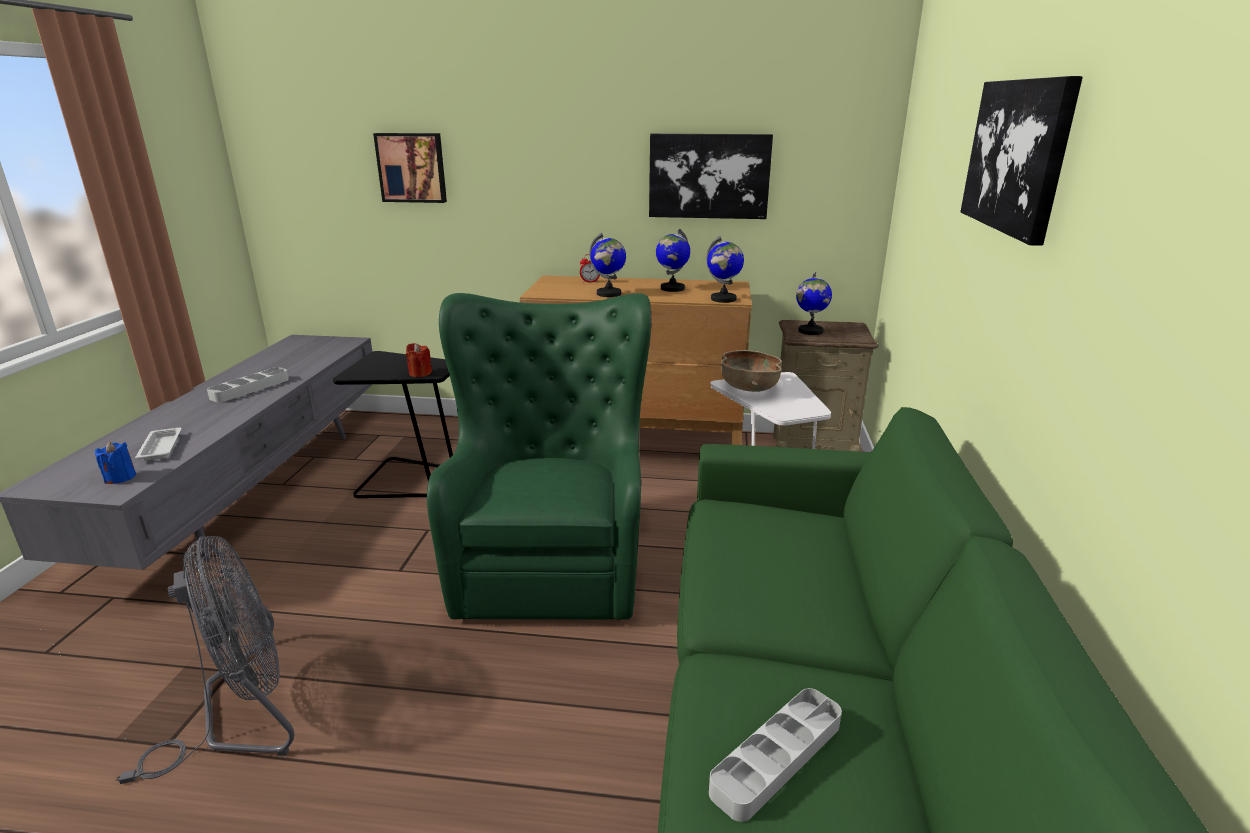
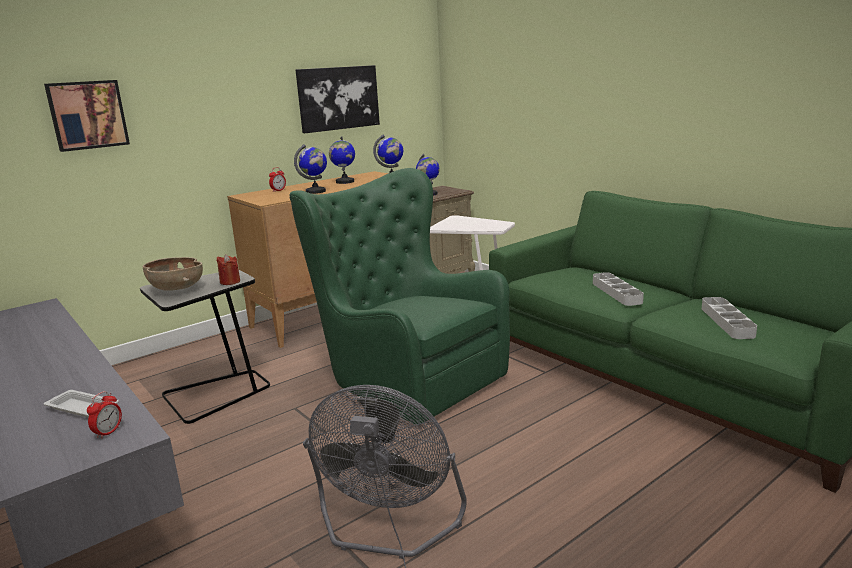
camera: 45 degrees left, 5 degrees down
blue candle [95,441,136,484] -> alarm clock [87,391,122,439]
grey tray [207,367,289,403] -> grey tray moved to [593,272,644,306]
brown bowl [721,350,782,392] -> brown bowl moved to [142,257,203,291]
picture [960,76,1083,246] -> none

